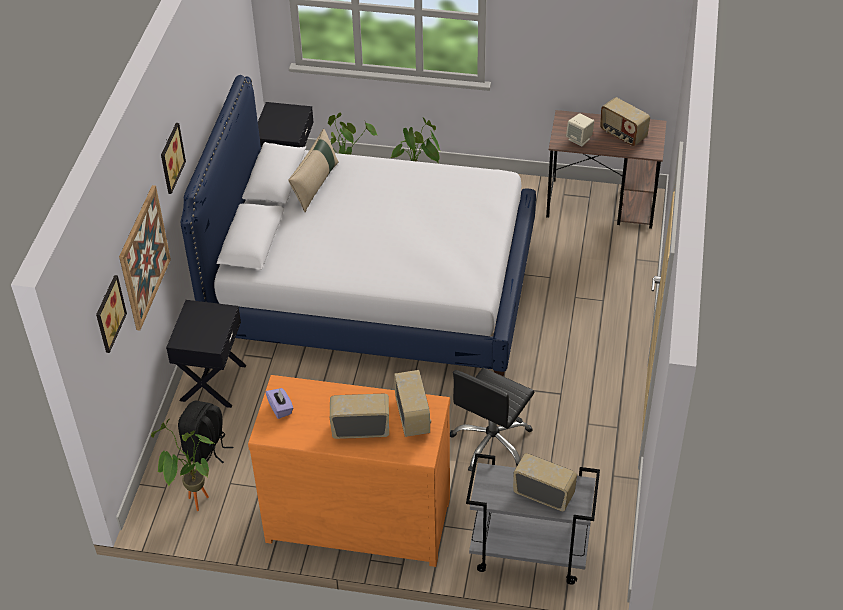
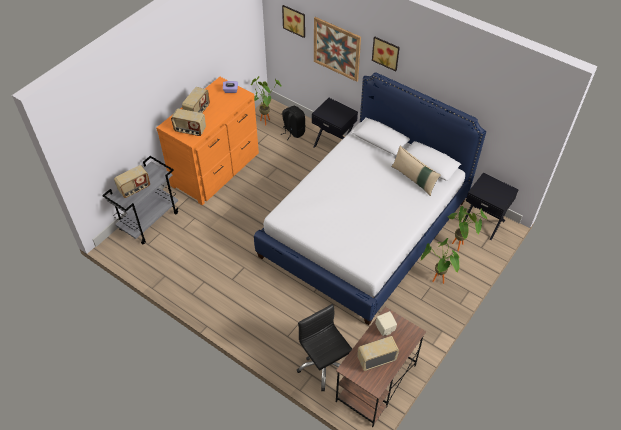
camera: 115 degrees right, 5 degrees up
black office chair [450,368,535,472] -> black office chair moved to [297,304,352,391]

